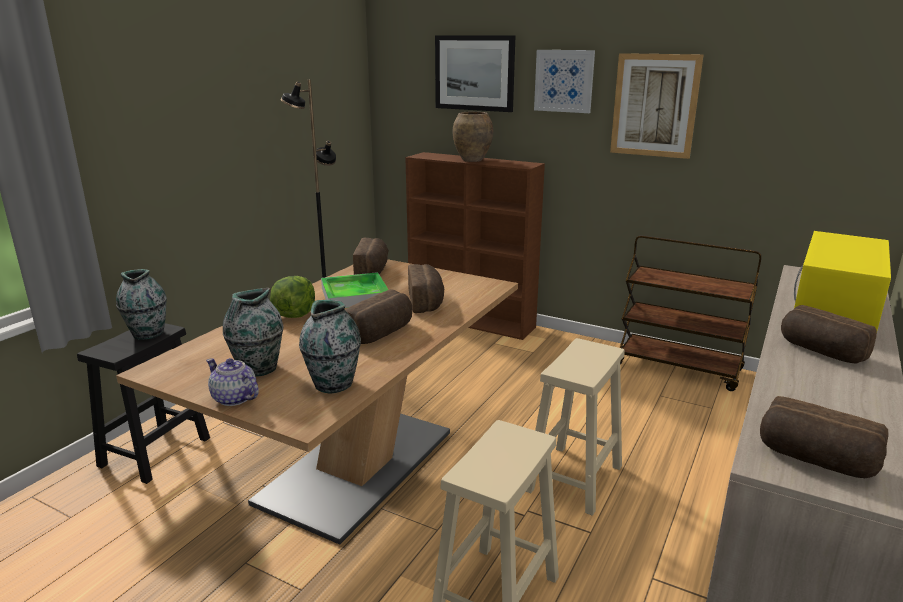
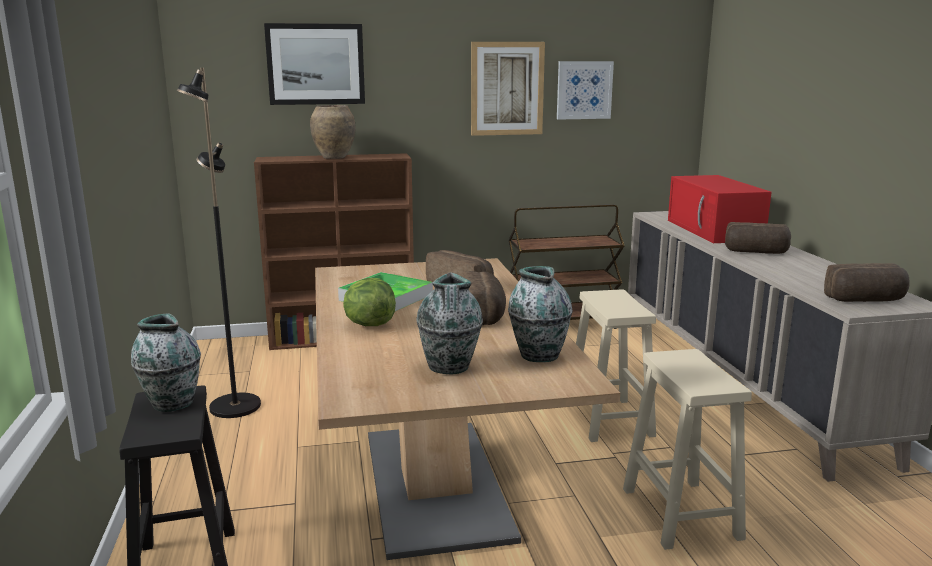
camera: 40 degrees left, 5 degrees down
teapot [206,358,259,406] -> none
bread [353,238,389,275] -> none
picture [534,50,595,113] -> picture moved to [557,61,614,119]
yellow microwave [794,231,891,330] -> red microwave [668,175,772,243]

